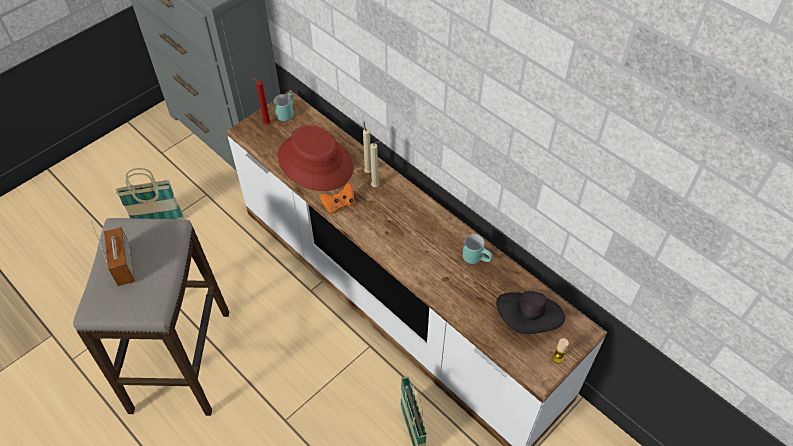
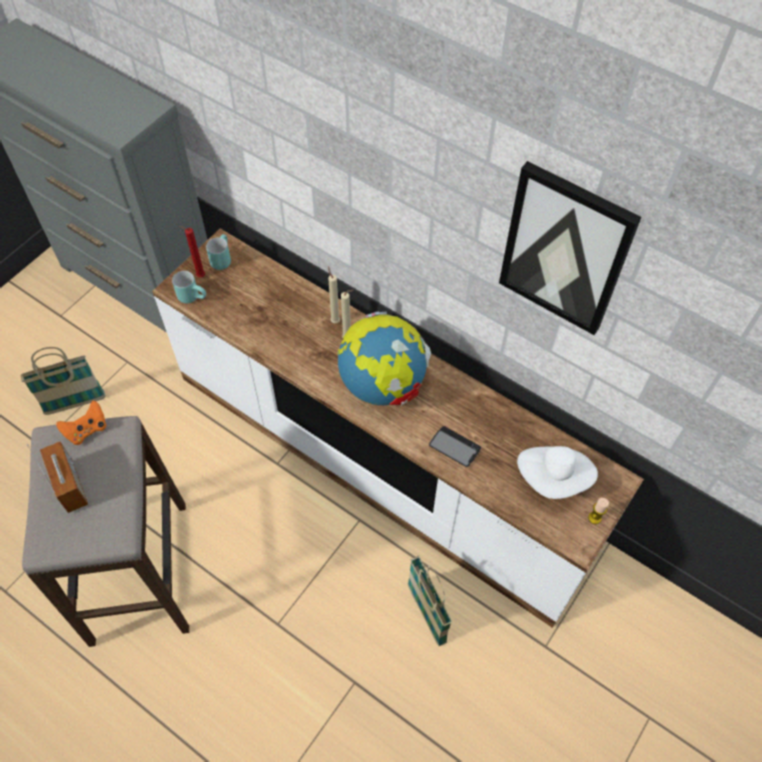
camera: 10 degrees left, 5 degrees up
red hat [278,125,353,191] -> none
orange game controller [320,183,354,214] -> orange game controller moved to [56,400,106,445]
turquoise mug [463,234,493,264] -> turquoise mug moved to [172,271,206,303]
black hat [496,291,565,334] -> white hat [517,446,598,499]
none -> globe [337,312,431,406]
none -> phone [429,426,481,467]
none -> picture [499,161,641,335]

